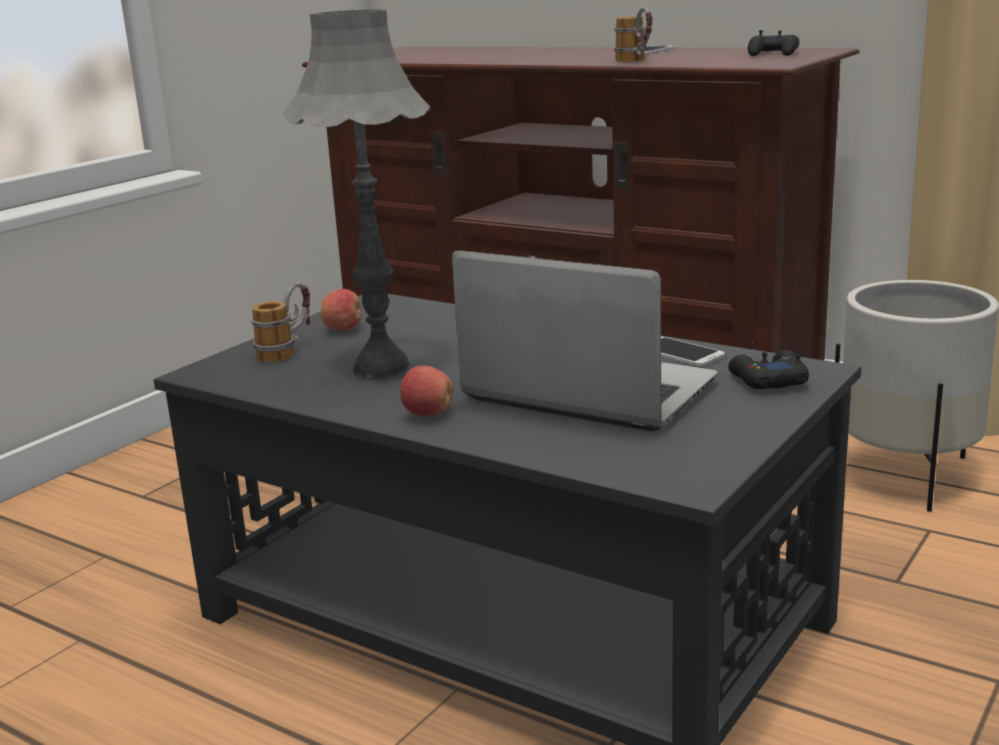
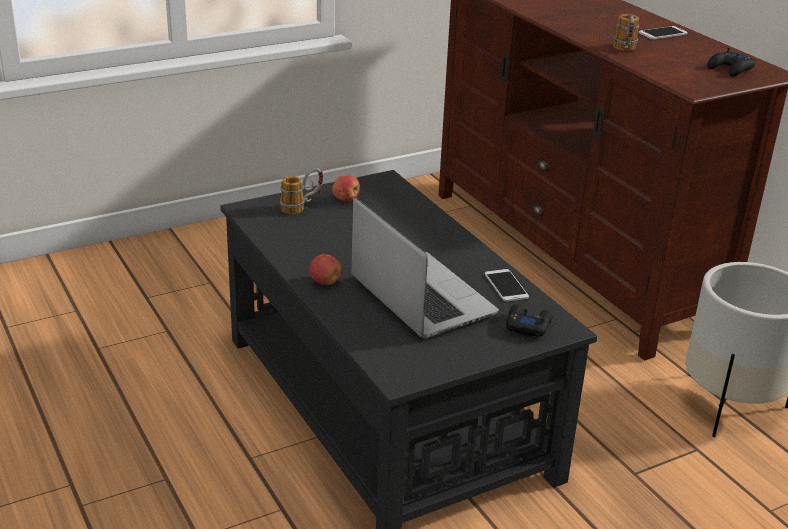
camera: 25 degrees right, 10 degrees up
grey table lamp [283,9,430,380] -> none

